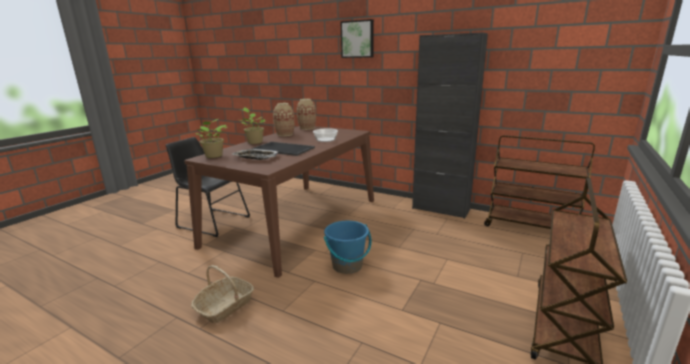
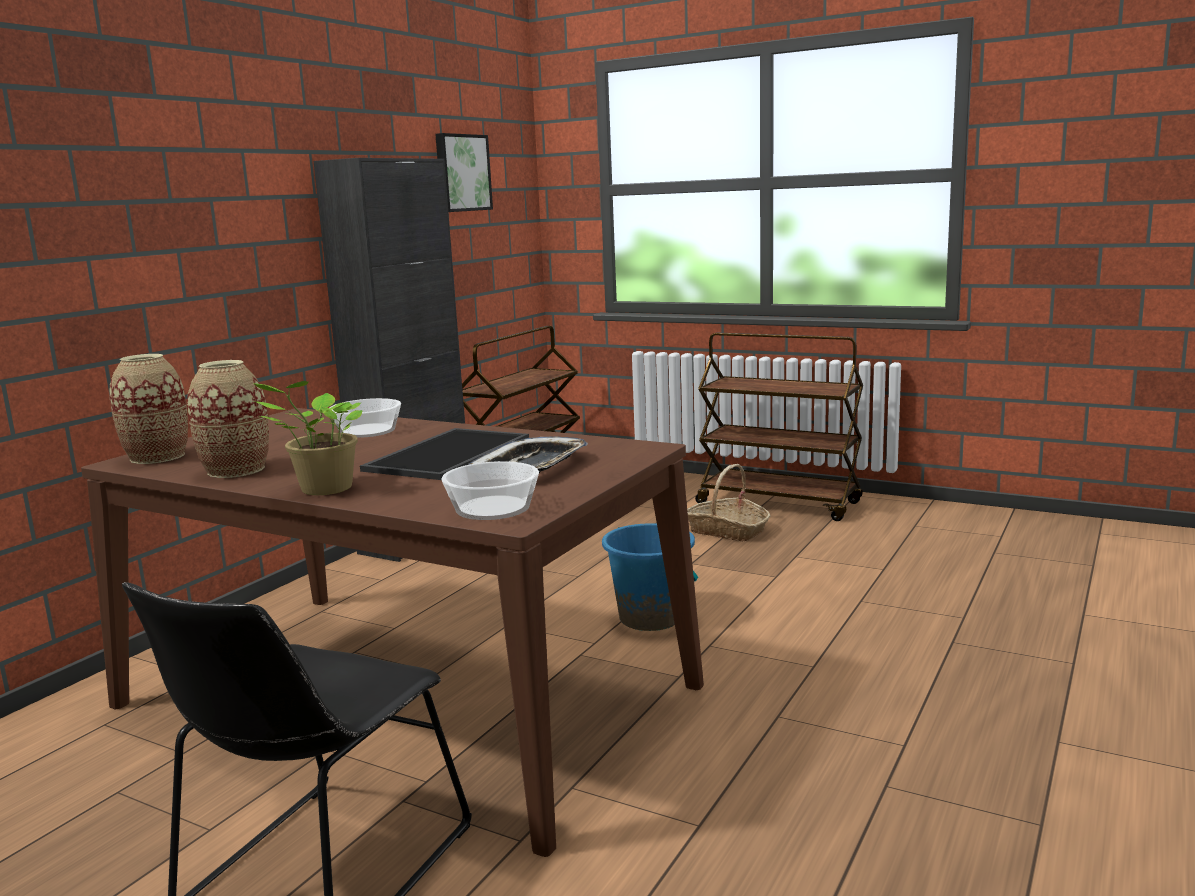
camera: 90 degrees left, 5 degrees down
basket [191,265,254,323] -> basket moved to [687,464,770,542]
potted plant [195,119,227,158] -> bowl [441,461,539,520]
picture [341,19,374,58] -> picture moved to [435,133,493,212]

